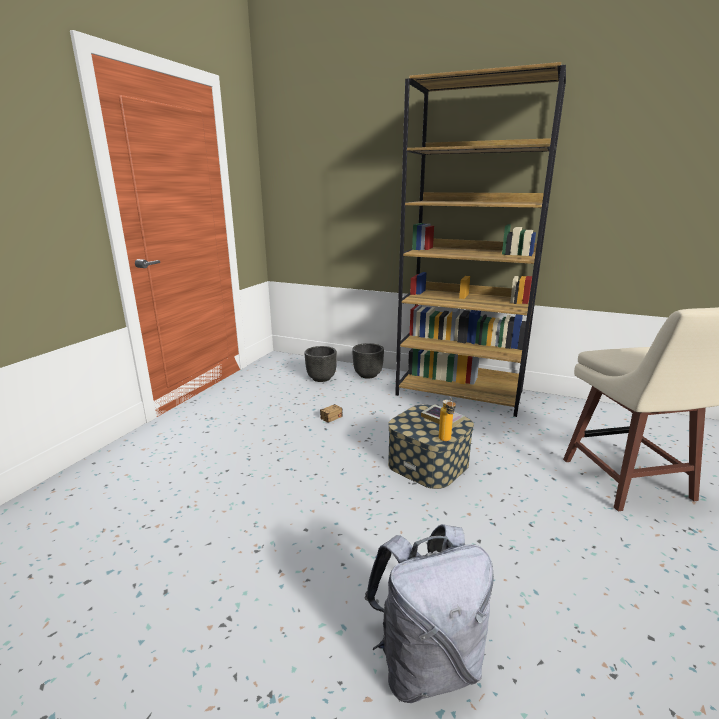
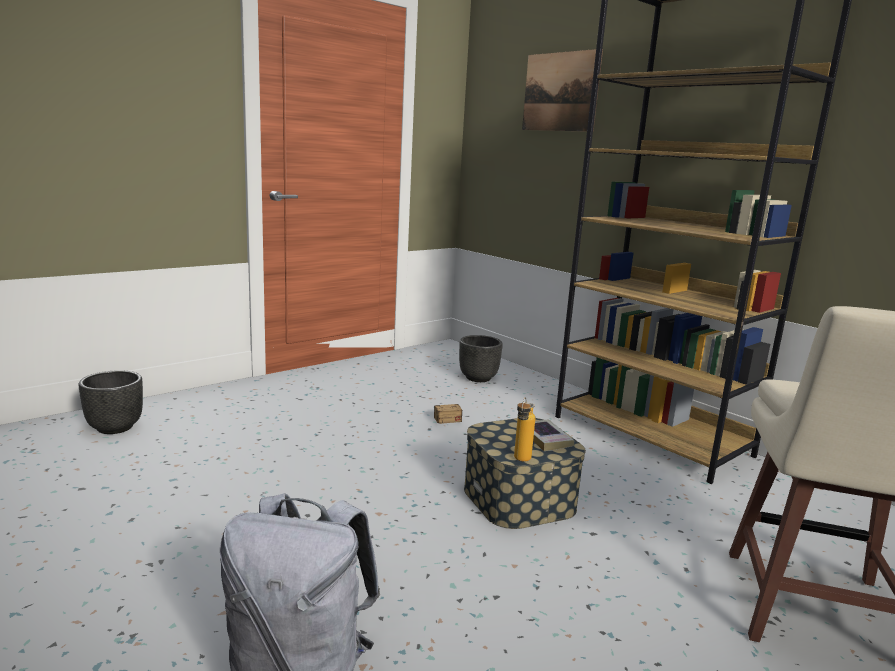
camera: 25 degrees right, 5 degrees down
black planter [352,343,384,379] -> black planter moved to [79,370,143,434]
none -> picture [522,49,603,132]

